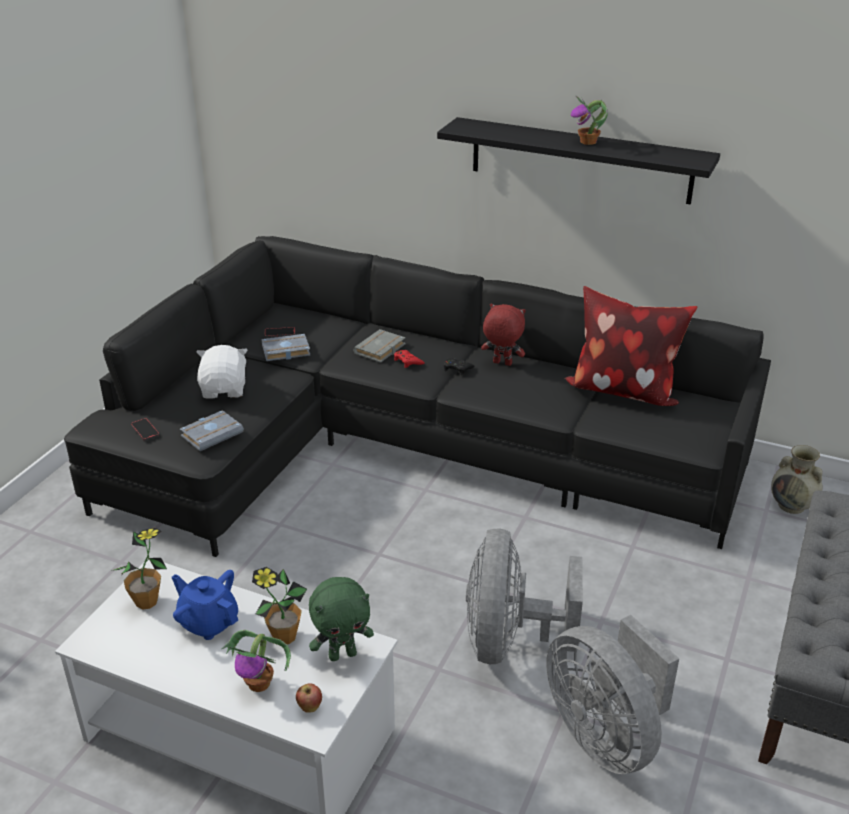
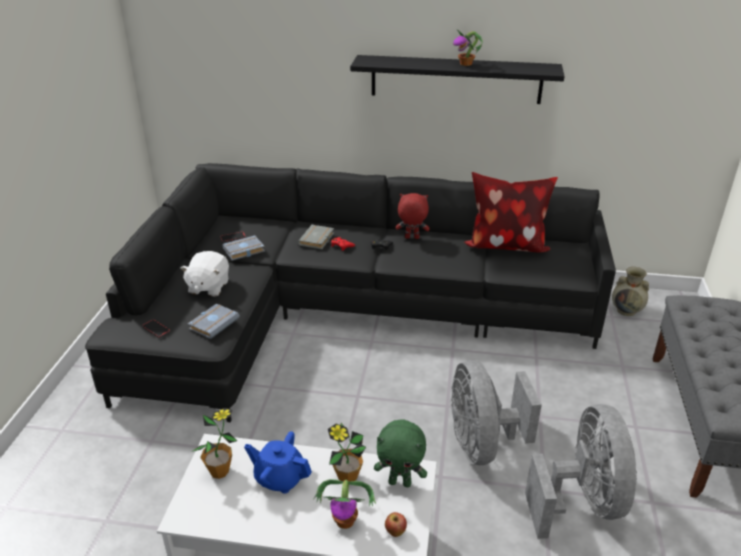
camera: 15 degrees left, 0 degrees up
white plush toy [197,345,247,399] -> white plush toy turned 150 degrees counterclockwise [180,251,229,297]
green plush toy [309,577,374,661] -> green plush toy turned 45 degrees clockwise [374,419,427,487]
grey fan [547,615,679,774] -> grey fan turned 135 degrees counterclockwise [525,404,637,539]

